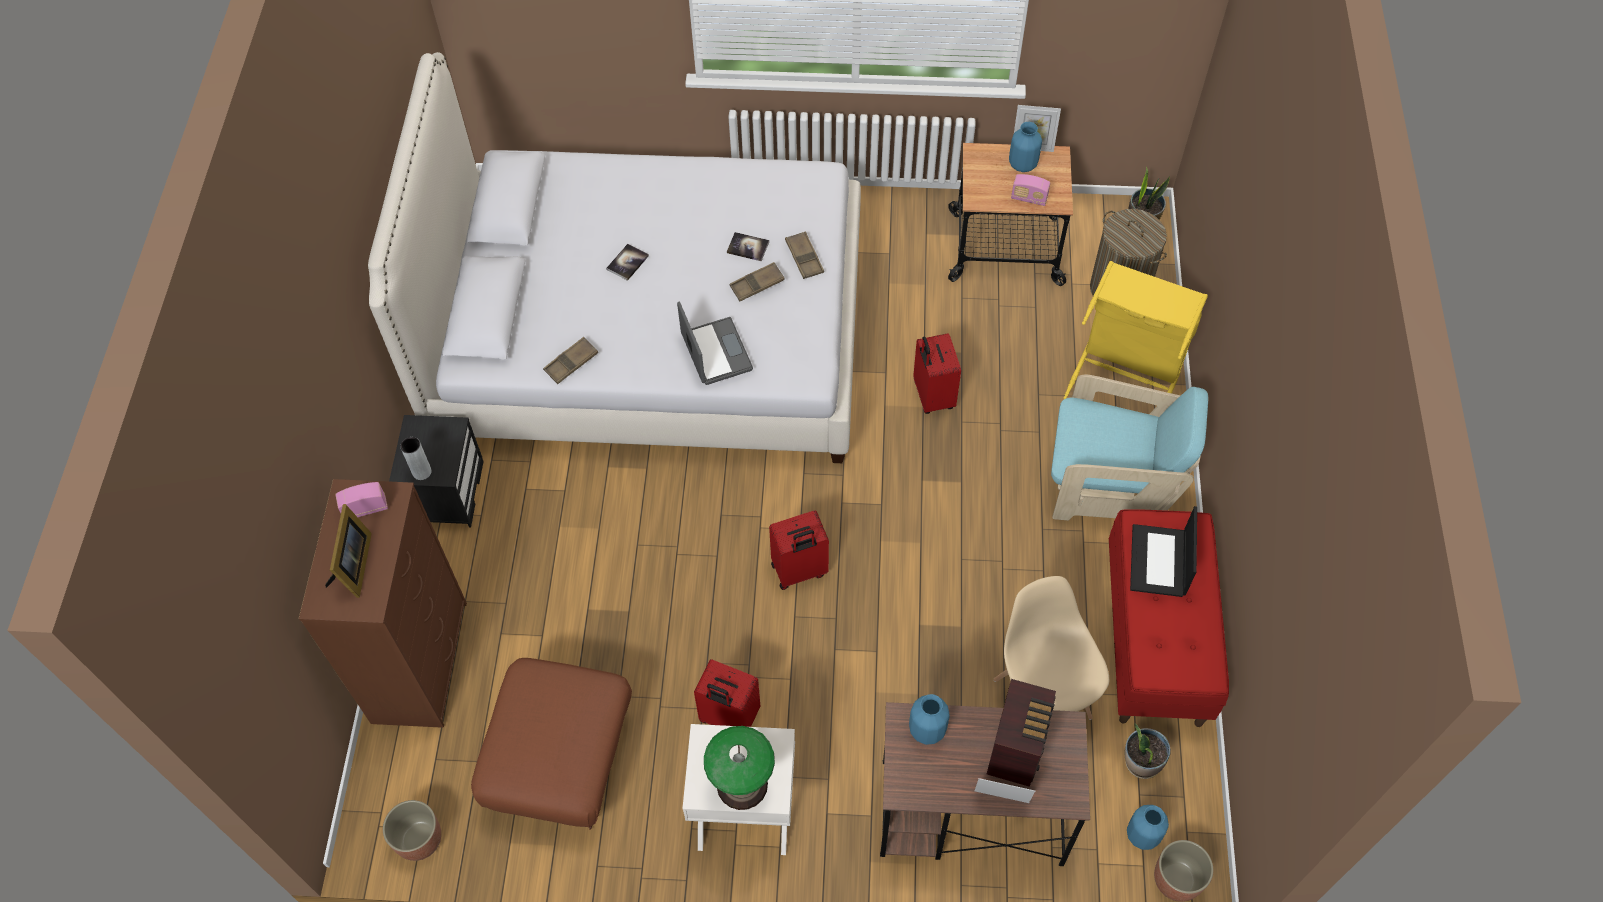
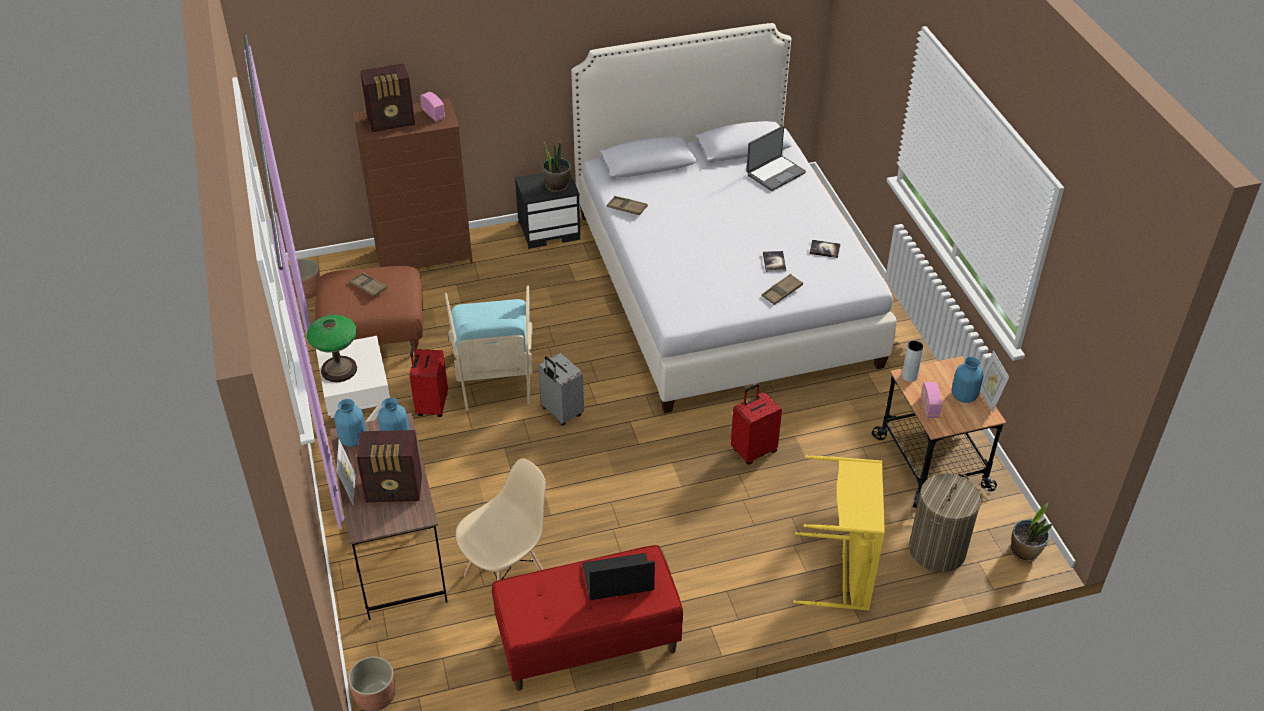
camera: 70 degrees right, 15 degrees down
picture frame [325,504,372,598] -> radio [360,63,415,132]
grey vase [400,437,432,480] -> grey vase moved to [902,341,924,382]
book [606,244,649,281] -> book moved to [809,240,840,258]
laptop [677,302,753,385] -> laptop moved to [746,126,806,191]
brown tray [729,262,785,302] -> brown tray moved to [350,272,387,297]
red suitcase [769,511,829,590] -> grey suitcase [538,353,584,426]
turquoise armchair [1051,375,1208,521] -> turquoise armchair moved to [445,285,533,411]
potted plant [1125,723,1171,779] -> potted plant moved to [542,138,571,193]
blue vase [1127,805,1169,850] -> blue vase moved to [334,399,366,447]

